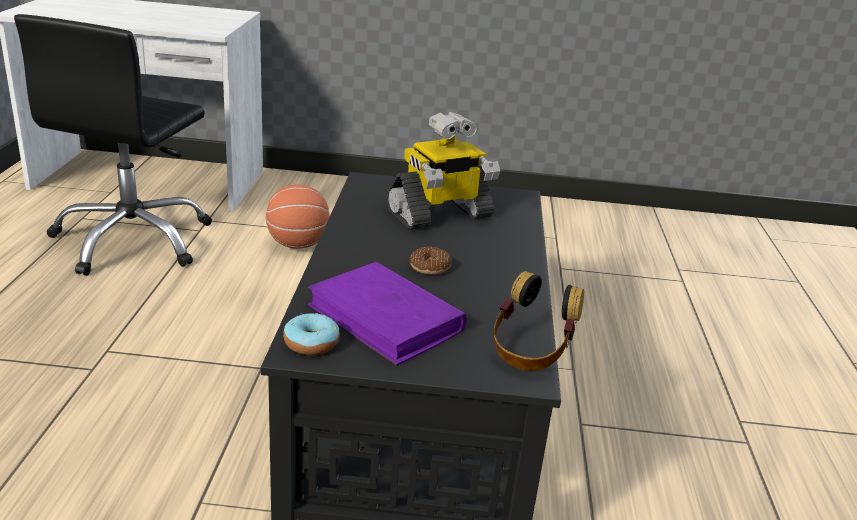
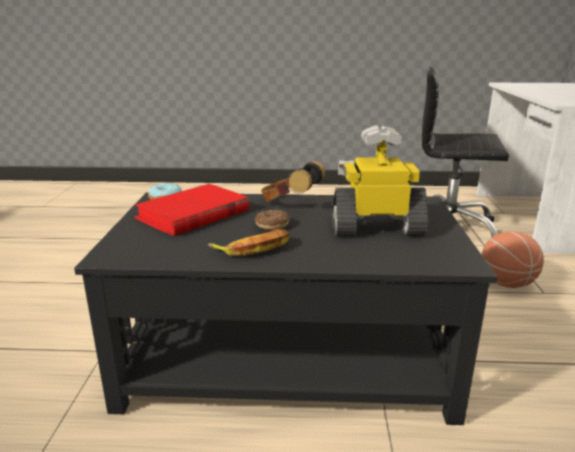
camera: 90 degrees right, 5 degrees down
purple book [308,262,467,366] -> red book [134,184,249,236]
toy robot [387,112,500,229] -> toy robot turned 120 degrees clockwise [332,125,428,235]
headphones [494,271,584,371] -> headphones moved to [261,161,325,203]
none -> banana [208,229,290,255]

